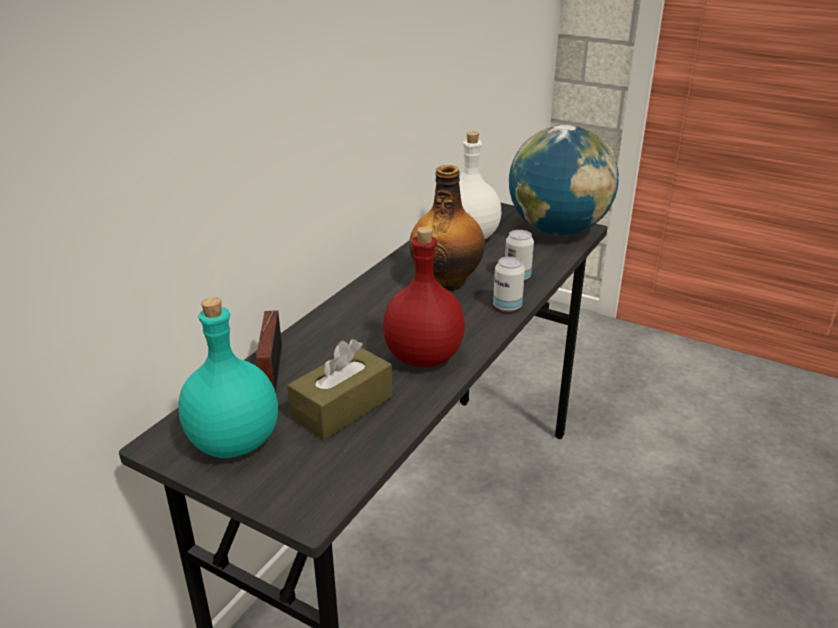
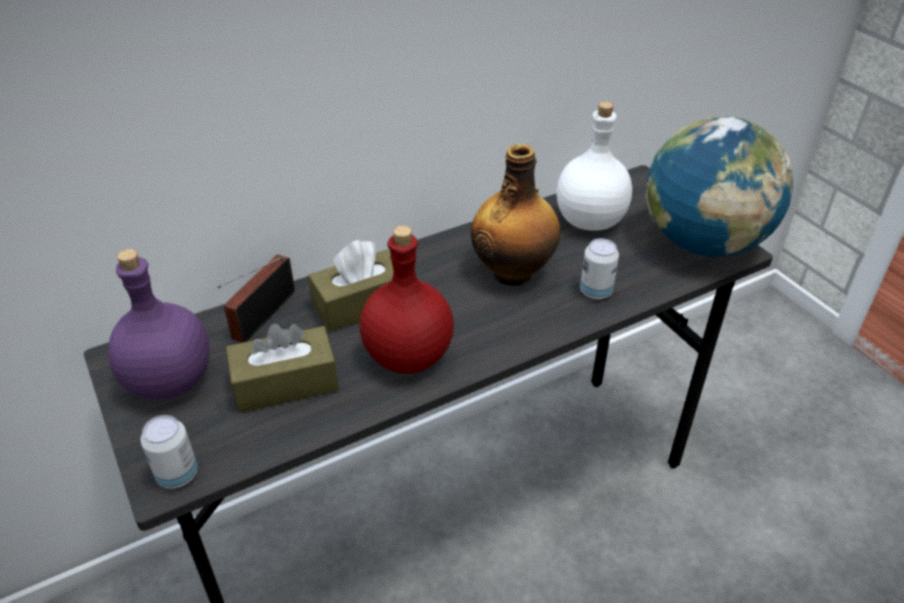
camera: 30 degrees right, 10 degrees up
turquoise bottle [178,297,278,458] -> purple bottle [108,249,210,400]
can [493,256,525,312] -> can moved to [141,415,198,489]
none -> brown tissue box [308,240,393,332]

